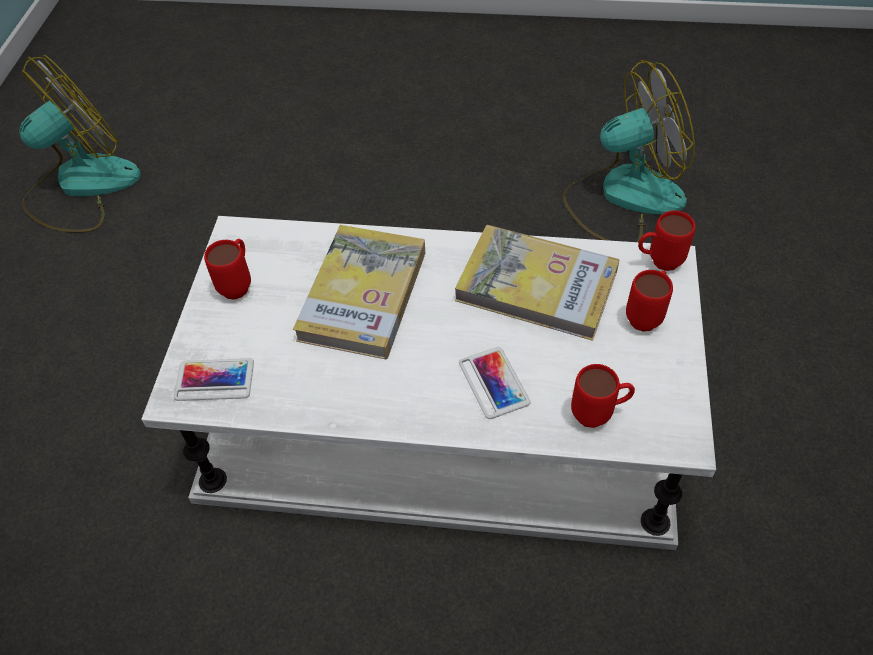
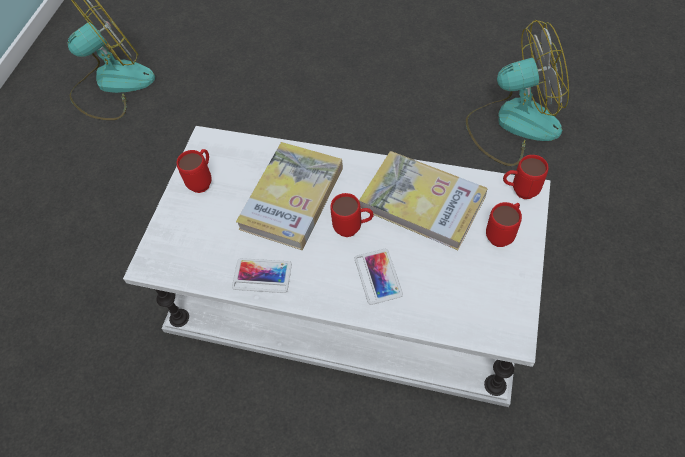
camera: 10 degrees right, 5 degrees up
phone [174,358,254,401] -> phone moved to [232,258,292,293]
red mug [571,364,635,428] -> red mug moved to [330,193,374,237]

